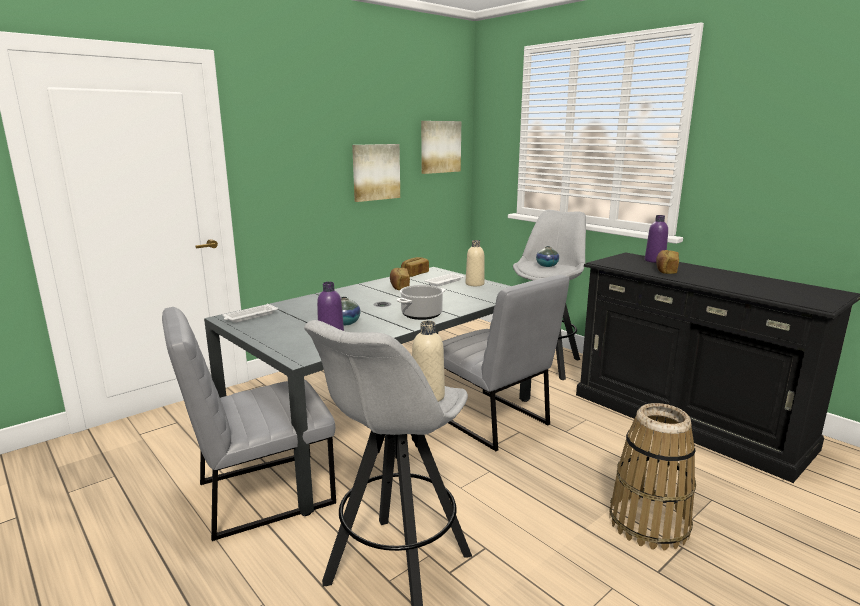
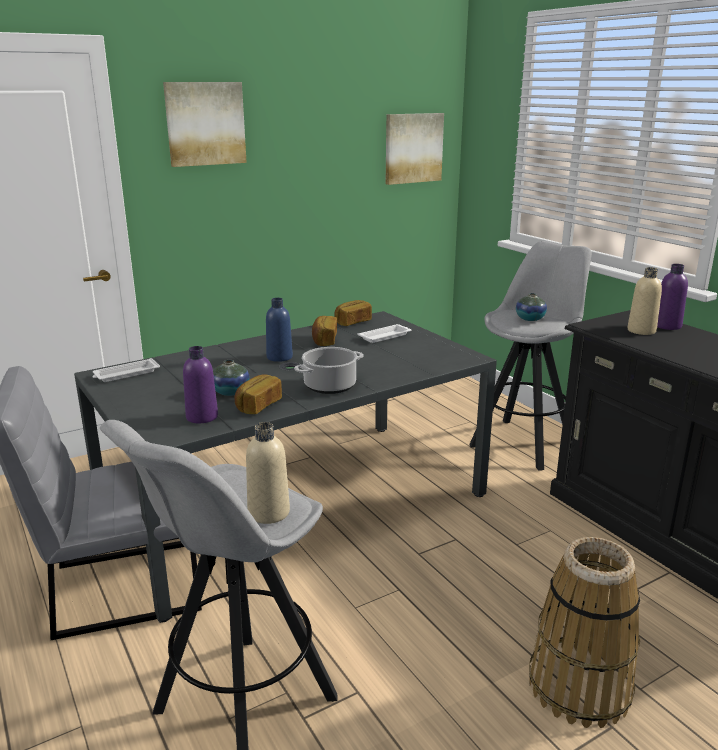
camera: 10 degrees right, 5 degrees up
picture [352,144,400,202] -> picture moved to [163,82,247,167]
grey chair [442,275,570,451] -> none
beige bottle [466,240,485,286] -> beige bottle moved to [627,267,662,335]
bread [656,250,679,274] -> bread moved to [234,374,282,414]
none -> blue bottle [266,298,293,362]

